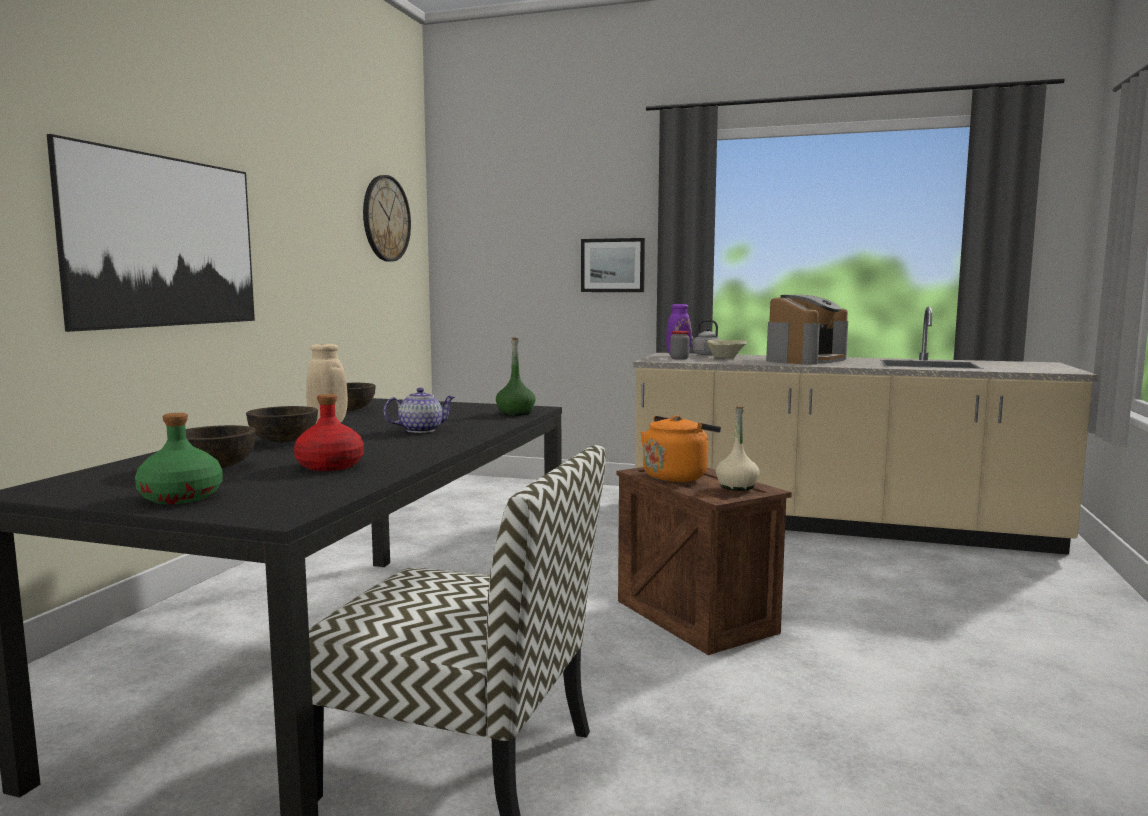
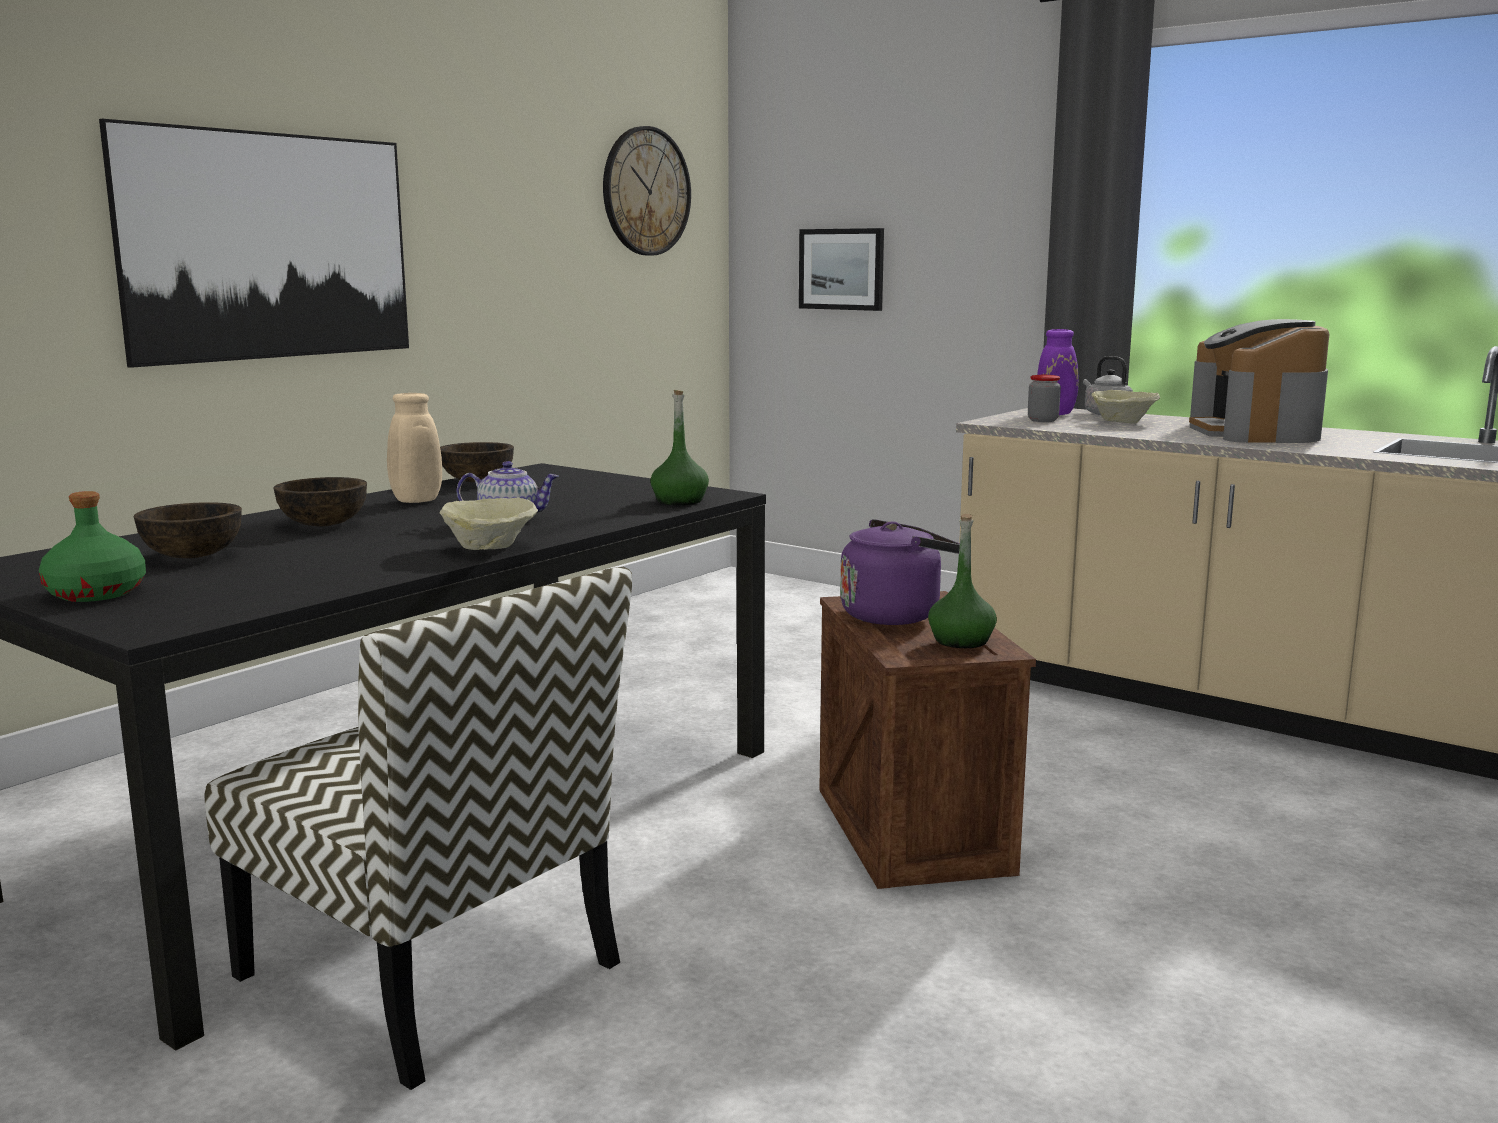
camera: 20 degrees right, 5 degrees up
red bottle [294,394,364,471] -> none
picture [581,238,645,292] -> picture moved to [799,228,884,311]
orange kettle [640,415,721,482] -> purple kettle [840,519,960,625]
beige bottle [716,405,760,491] -> green bottle [928,514,997,648]
coffee machine [766,295,848,365] -> coffee machine turned 120 degrees clockwise [1189,319,1329,443]
none -> beige bowl [439,498,538,550]

